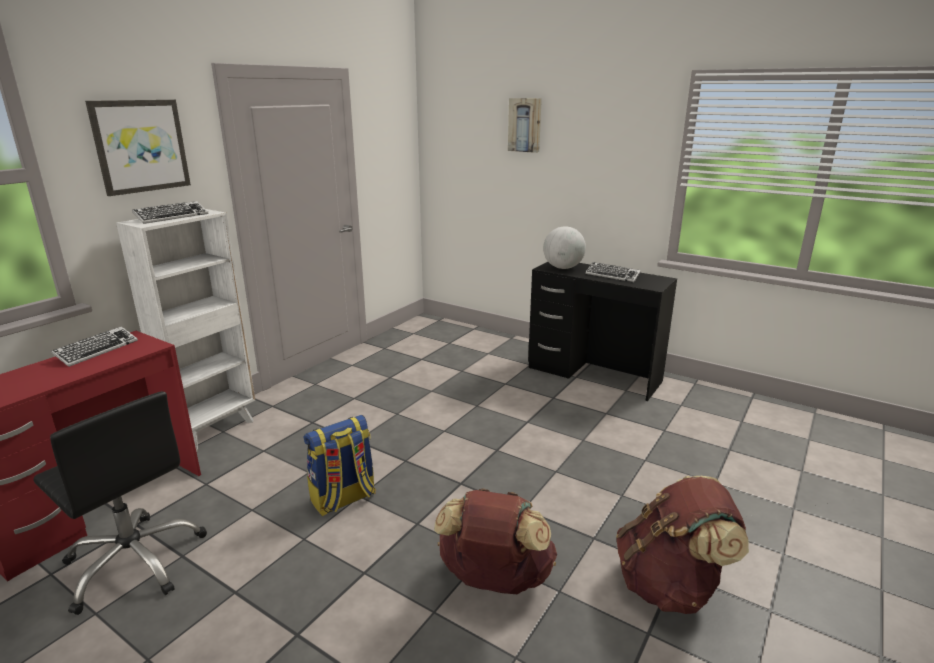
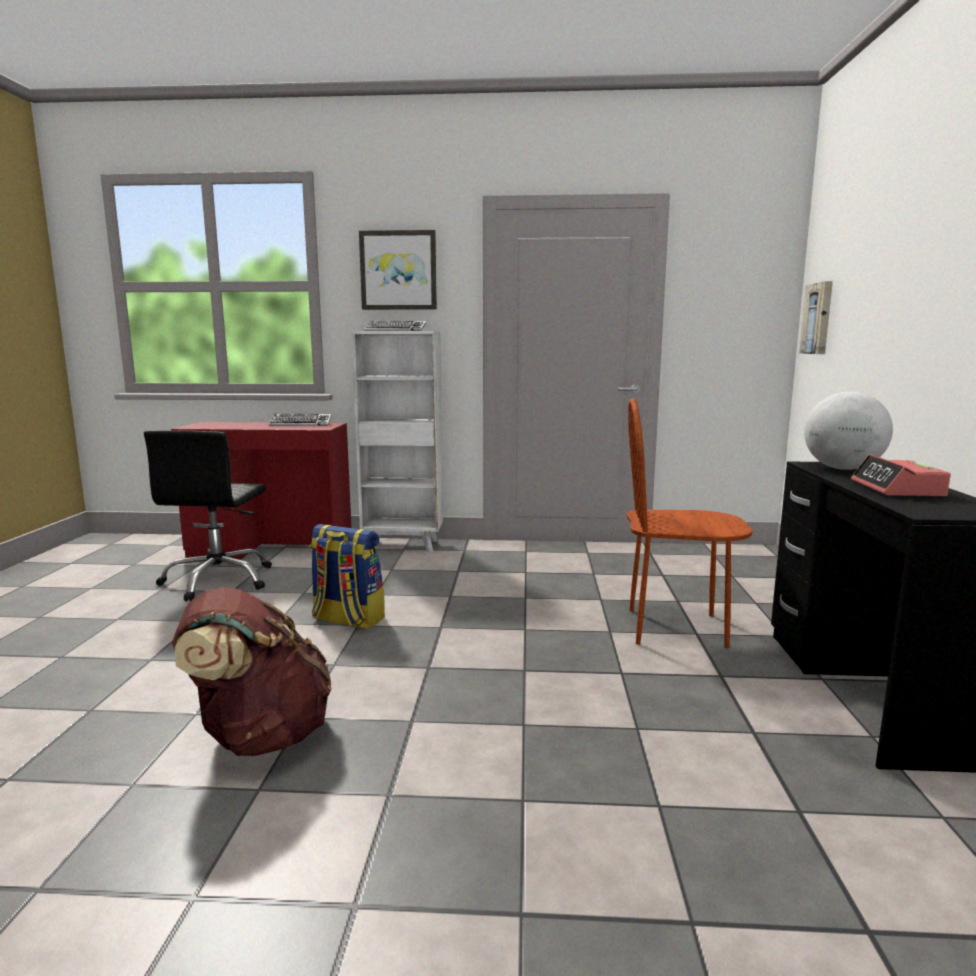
camera: 60 degrees right, 10 degrees down
picture [508,98,542,153] -> picture moved to [799,281,833,354]
keyboard [585,262,641,282] -> alarm clock [851,454,951,496]
brown backpack [616,476,749,614] -> none
none -> brown chair [627,398,753,648]

